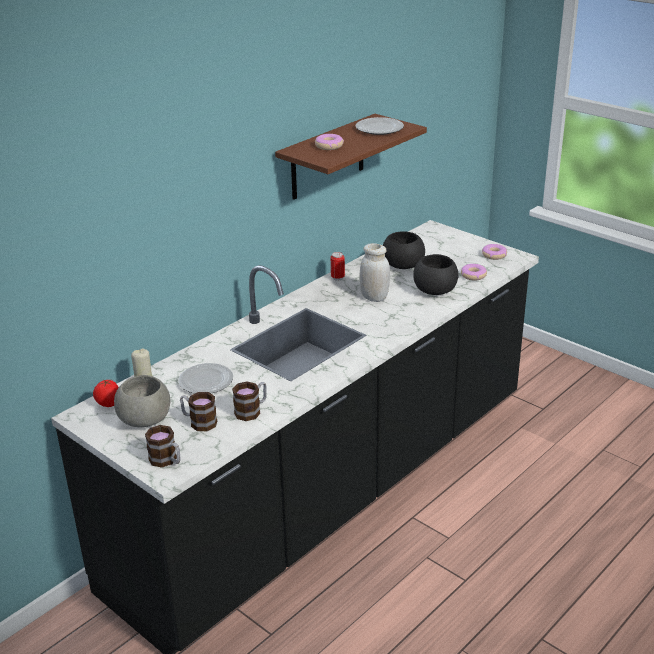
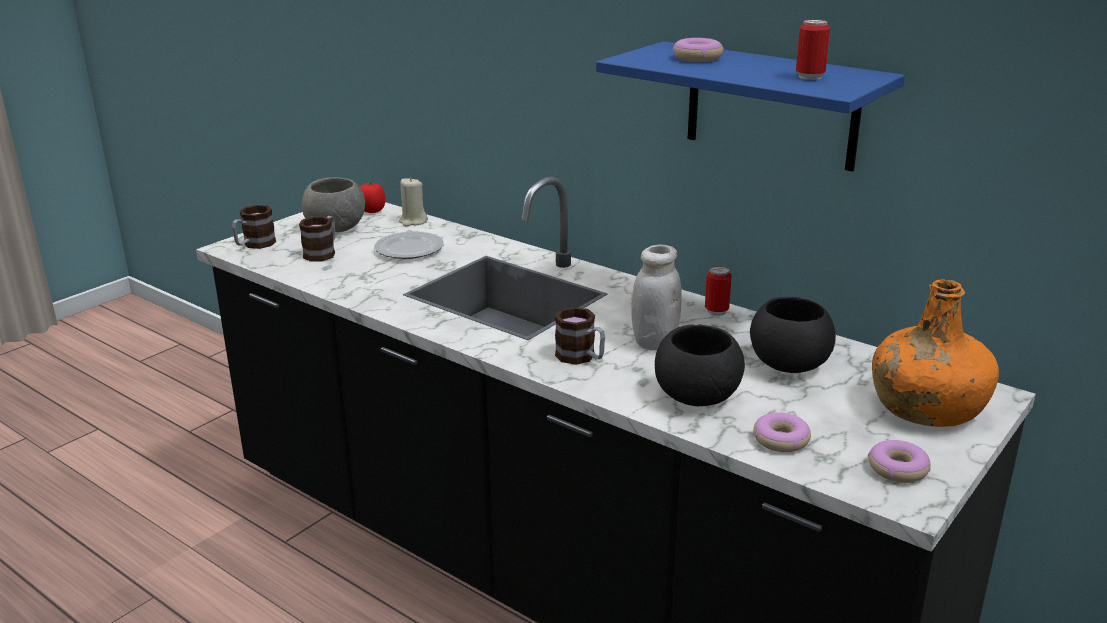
camera: 85 degrees right, 5 degrees down
mug [232,381,267,421] -> mug moved to [555,307,605,365]
brown shelf [275,114,427,200] -> blue shelf [596,41,905,172]
plate [356,117,404,135] -> can [796,19,830,80]
none -> orange bottle [872,279,999,427]

